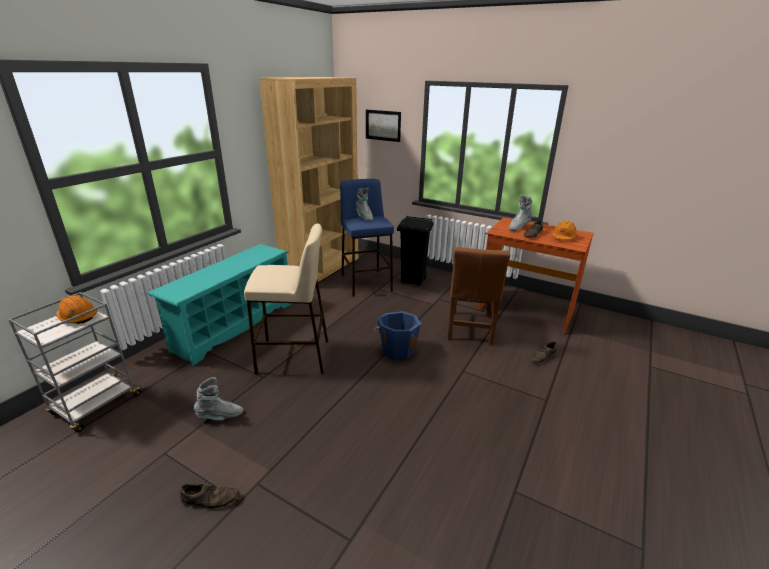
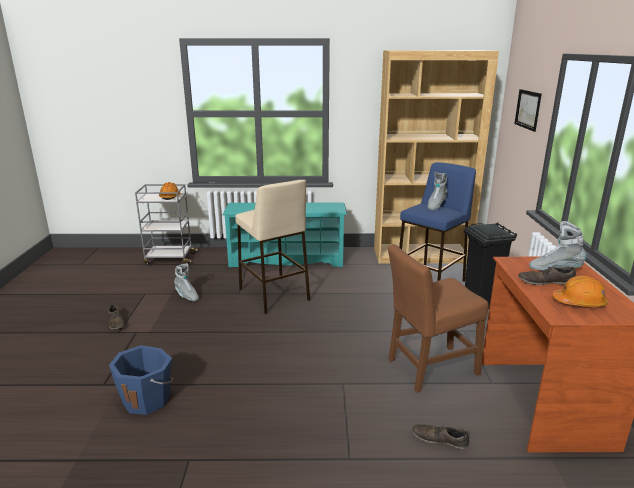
camera: 60 degrees right, 5 degrees down
blue bucket [374,311,422,360] -> blue bucket moved to [109,345,173,415]

